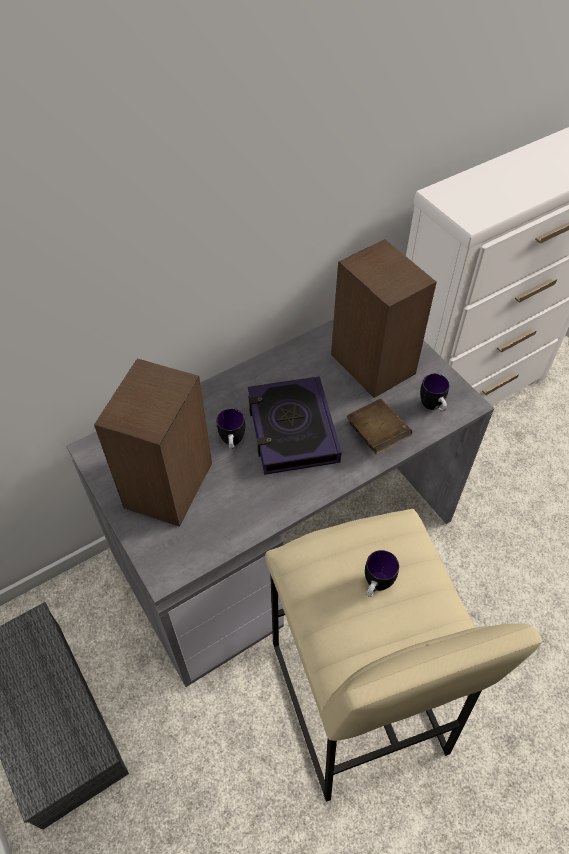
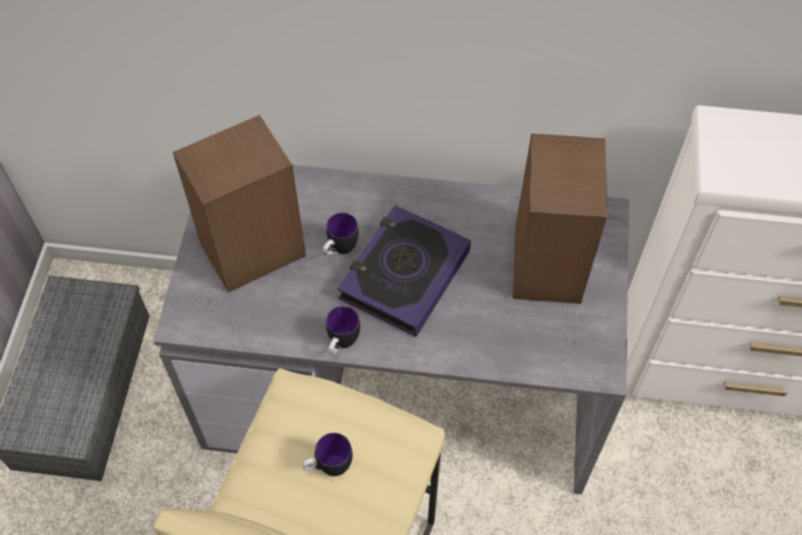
camera: 40 degrees right, 5 degrees up
brown book [347,399,412,454] -> none
mug [420,374,450,411] -> mug moved to [326,306,360,354]

